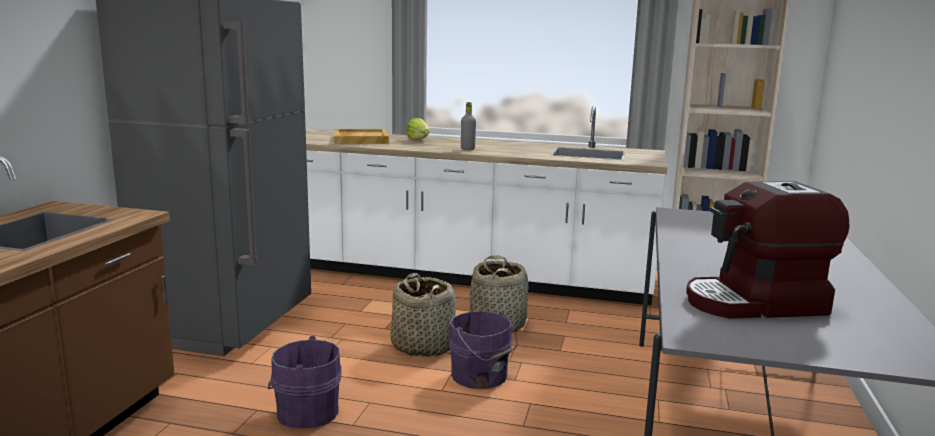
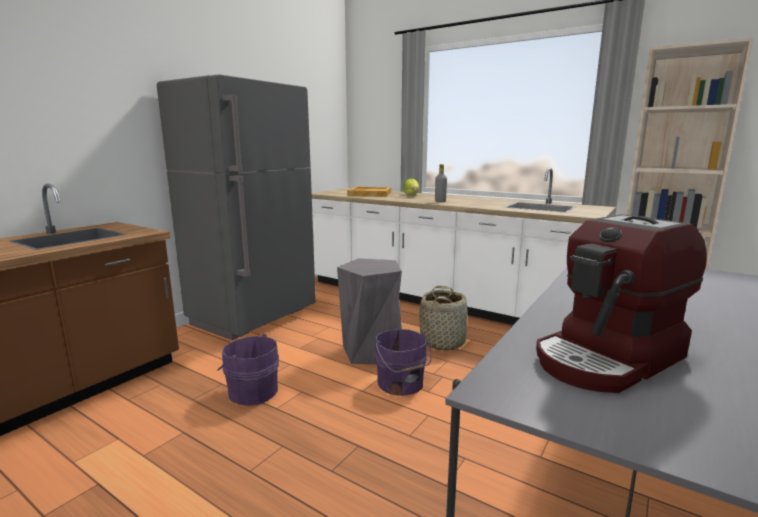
camera: 20 degrees right, 0 degrees up
basket [390,273,456,357] -> grey stool [337,258,402,364]
coffee machine [686,181,849,319] -> coffee machine turned 45 degrees counterclockwise [536,214,707,393]

